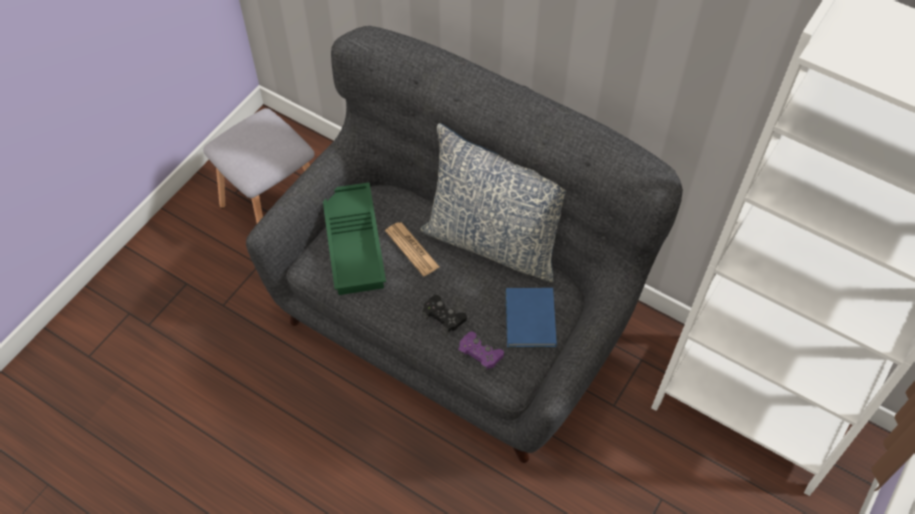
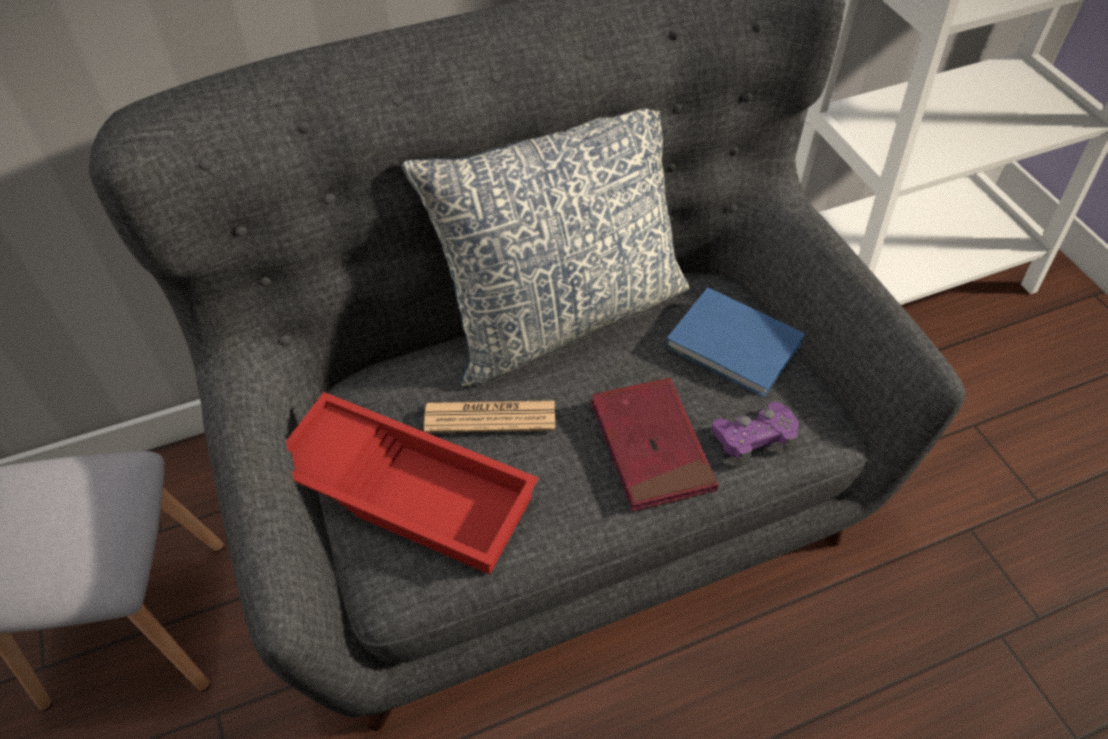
camera: 55 degrees left, 5 degrees down
green tray [323,182,386,295] -> red tray [286,392,538,574]
black game controller [422,295,467,335] -> red book [591,378,719,512]

